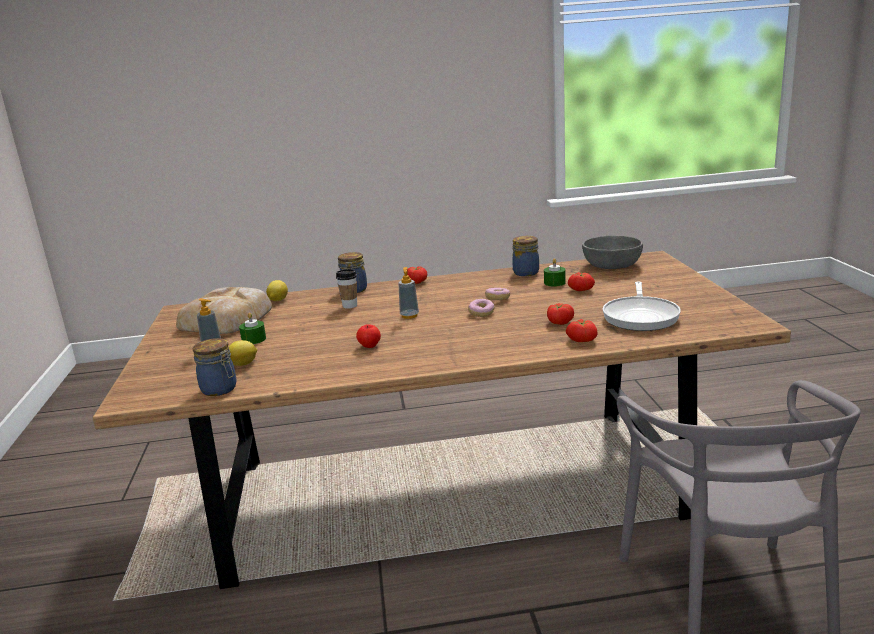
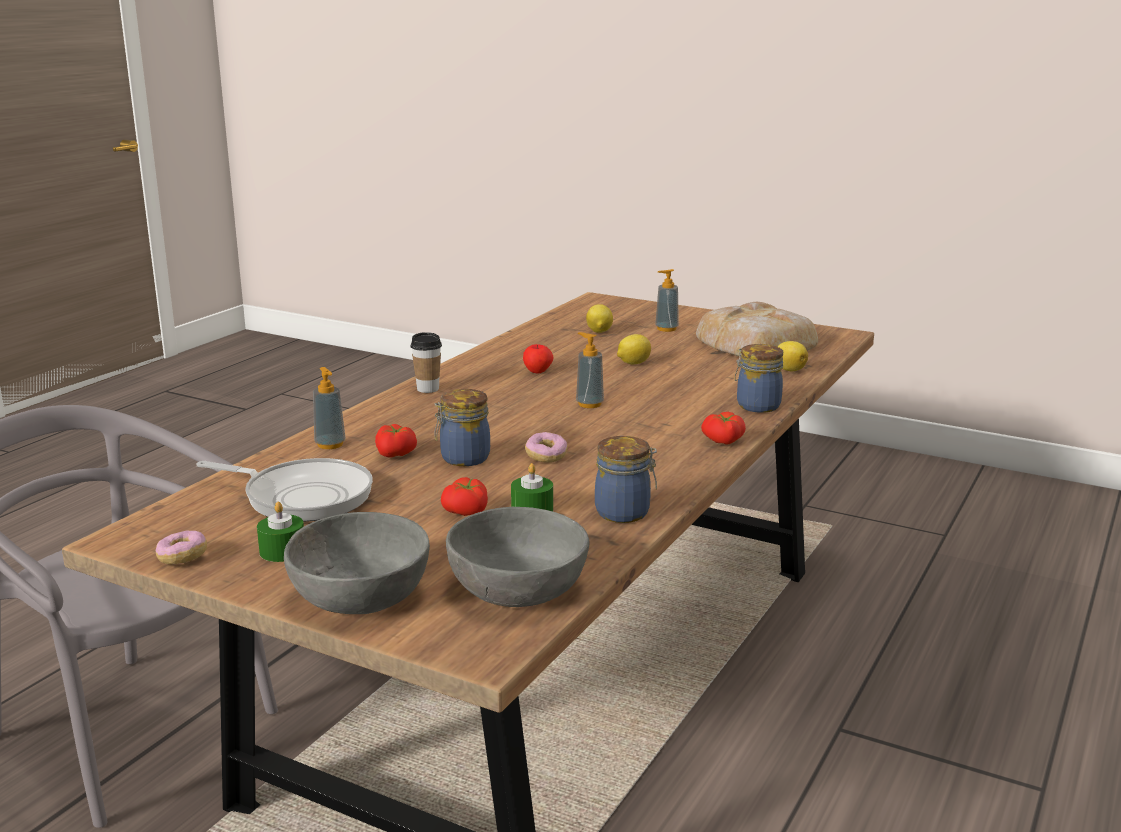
camera: 125 degrees right, 0 degrees up
jar [193,338,237,396] -> jar moved to [434,389,490,466]
green candle [239,313,266,344] -> green candle moved to [257,502,304,562]
cup [336,269,357,309] -> cup moved to [411,332,442,393]
donut [468,299,495,317] -> donut moved to [156,531,207,565]
tomato [566,319,598,342] -> soap dispenser [313,367,345,449]
frying pan [602,282,681,331] -> frying pan turned 150 degrees clockwise [197,458,373,522]
none -> grey bowl [284,512,430,614]
none -> lemon [617,334,651,364]

